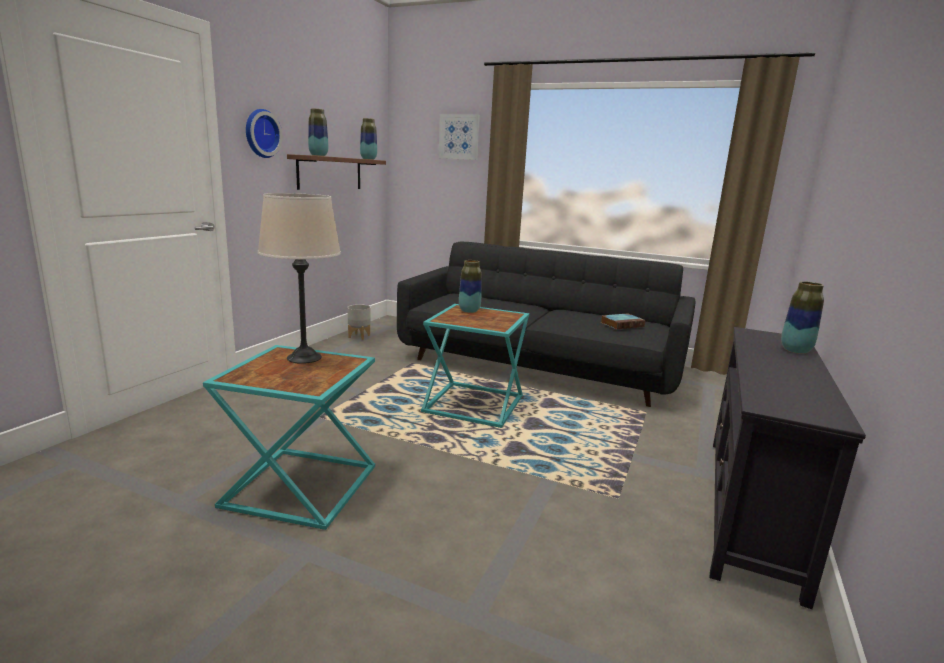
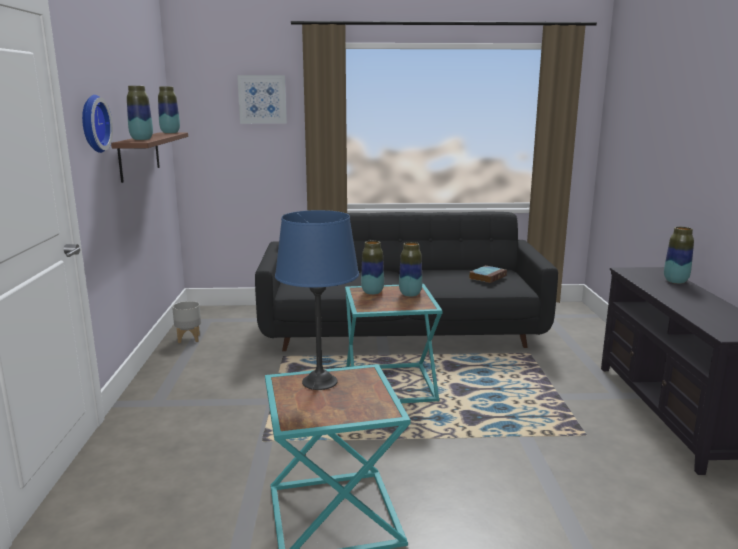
camera: 25 degrees left, 0 degrees up
beige table lamp [258,193,341,364] -> blue table lamp [275,210,359,390]
none -> vase [399,242,422,297]

